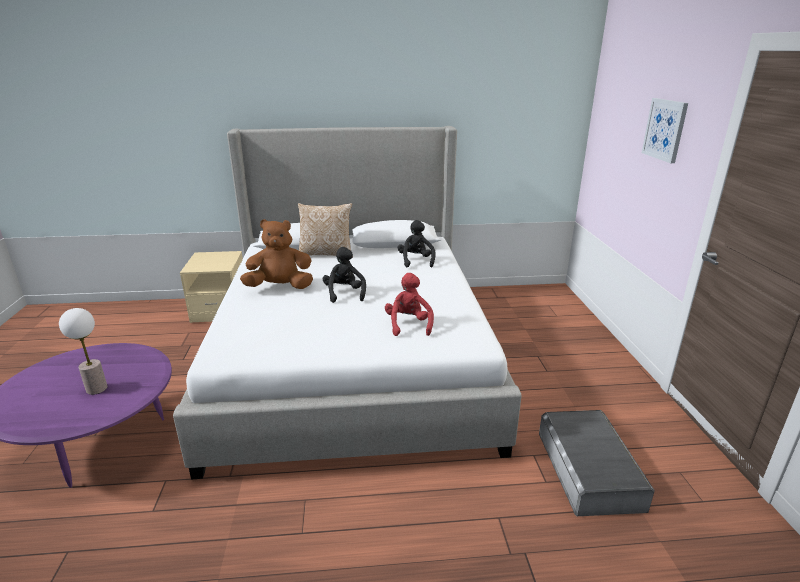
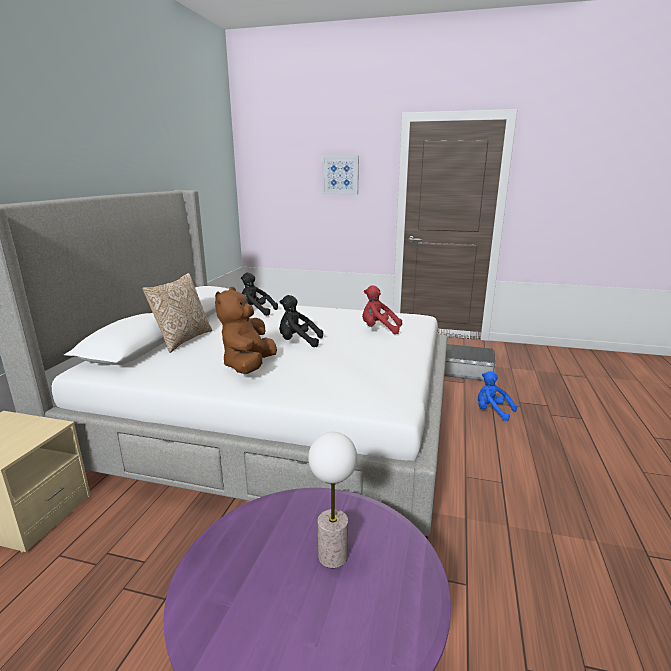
camera: 70 degrees left, 5 degrees down
none -> blue plush toy [478,371,517,421]

